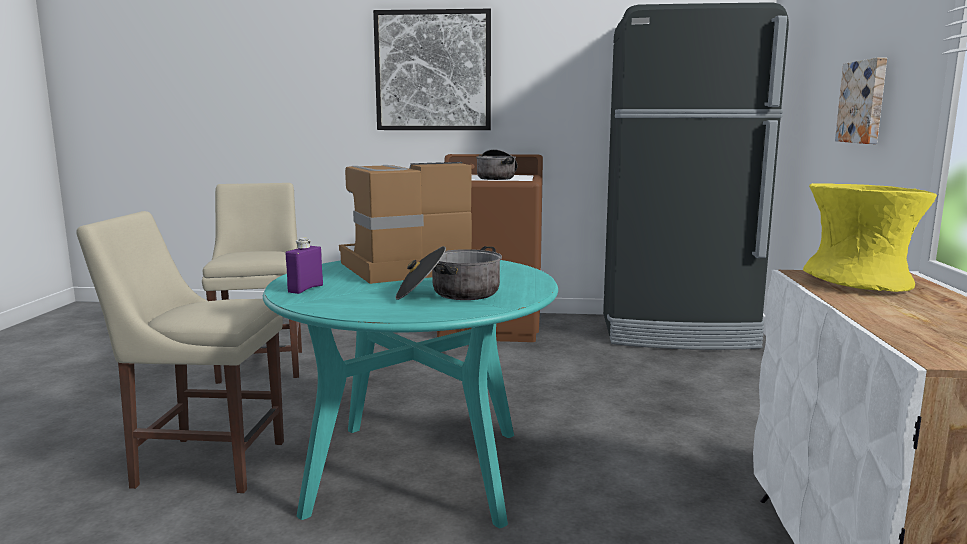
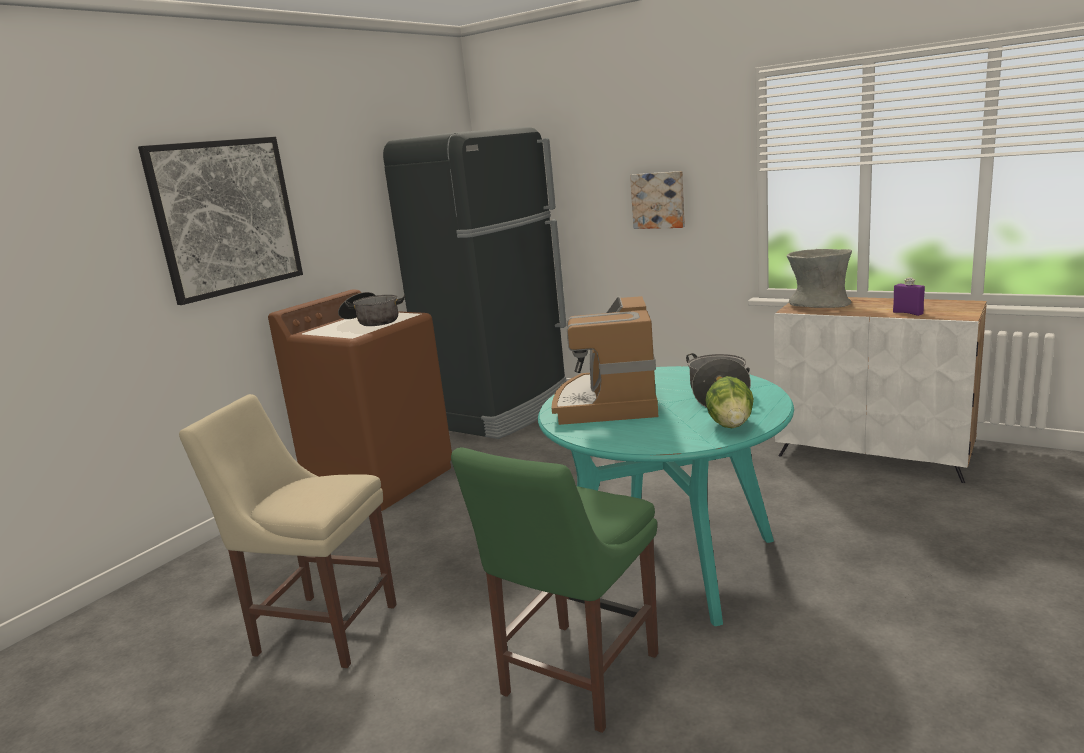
camera: 60 degrees left, 5 degrees up
beige chair [76,211,284,493] -> green chair [451,447,658,733]
purple bottle [286,238,323,294] -> purple bottle moved to [893,277,925,316]
yellow vase [803,183,937,292] -> grey vase [787,249,852,308]
none -> lettuce [705,376,754,428]

